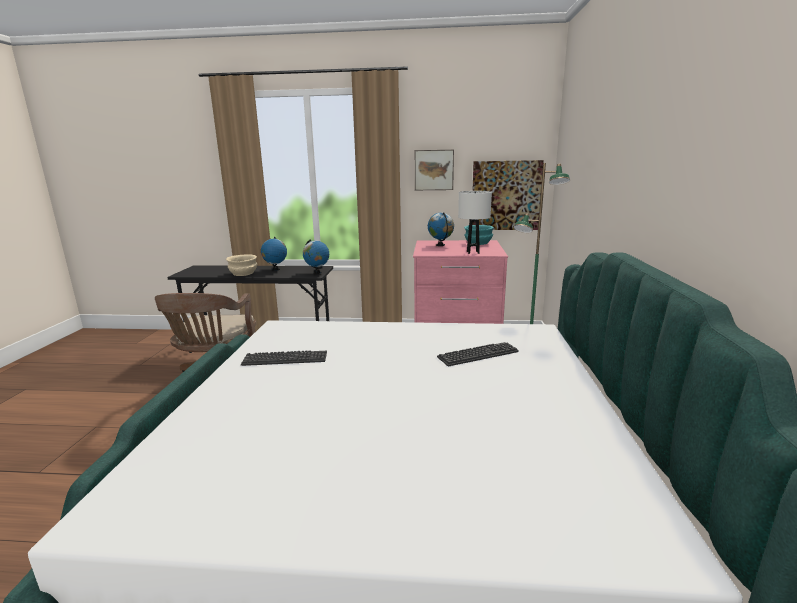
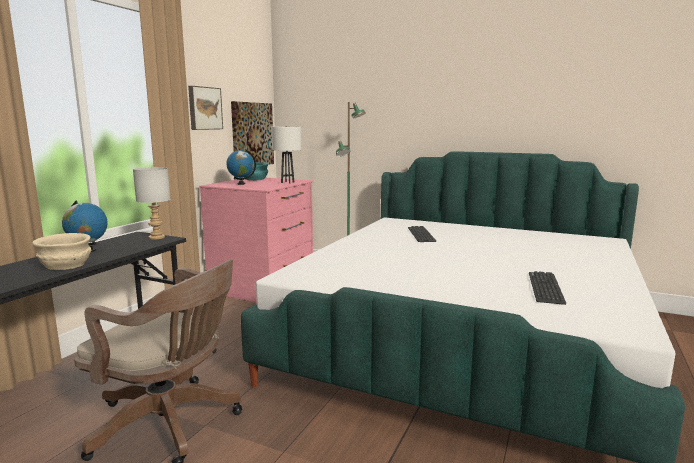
camera: 70 degrees left, 5 degrees down
keyboard [241,350,327,366] -> keyboard moved to [529,271,566,305]
globe [303,239,329,274] -> grey table lamp [133,167,170,240]

